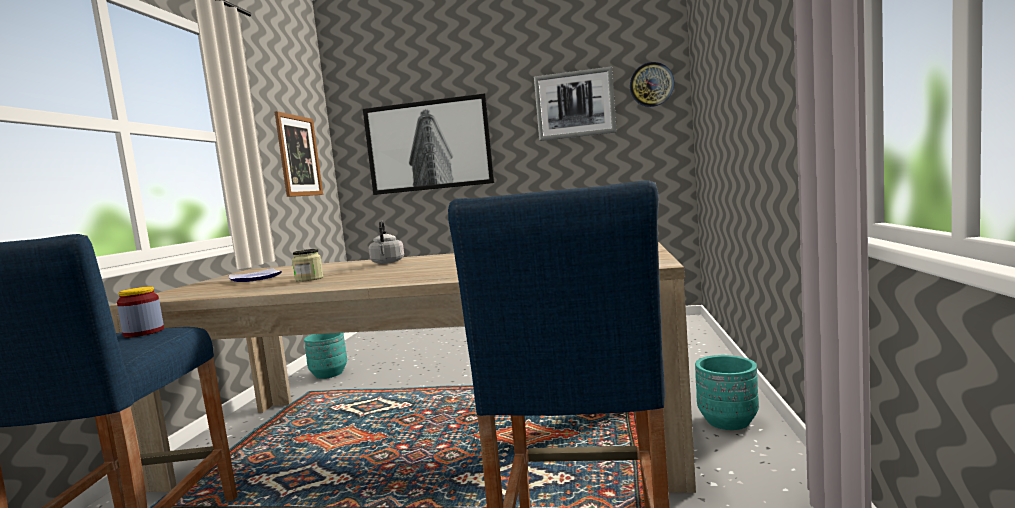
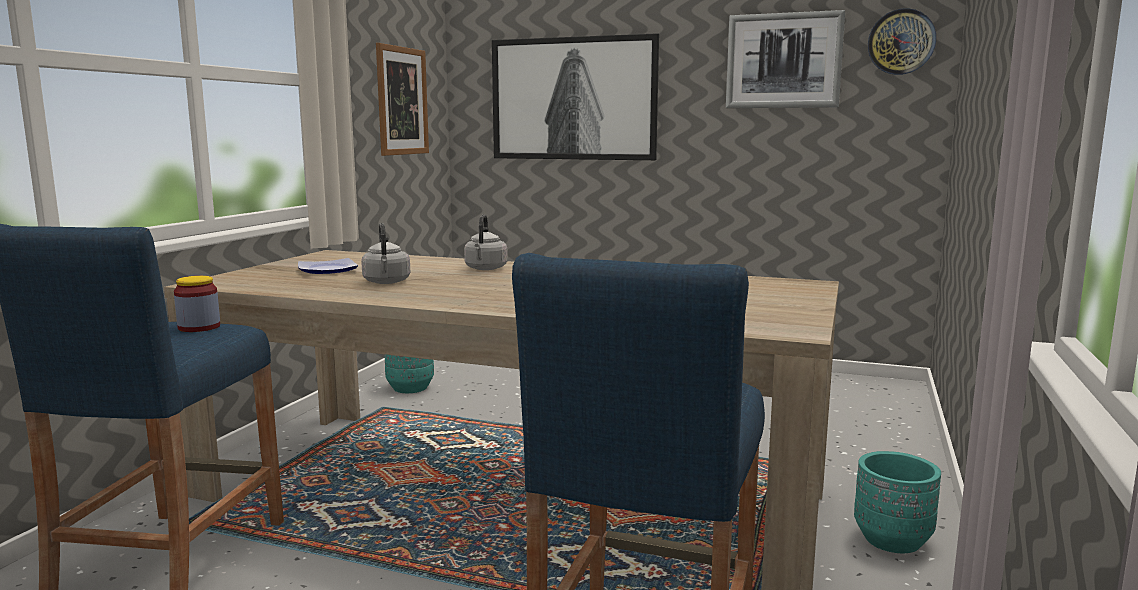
camera: 10 degrees right, 5 degrees up
jar [292,249,324,282] -> grey kettle [361,223,410,284]

